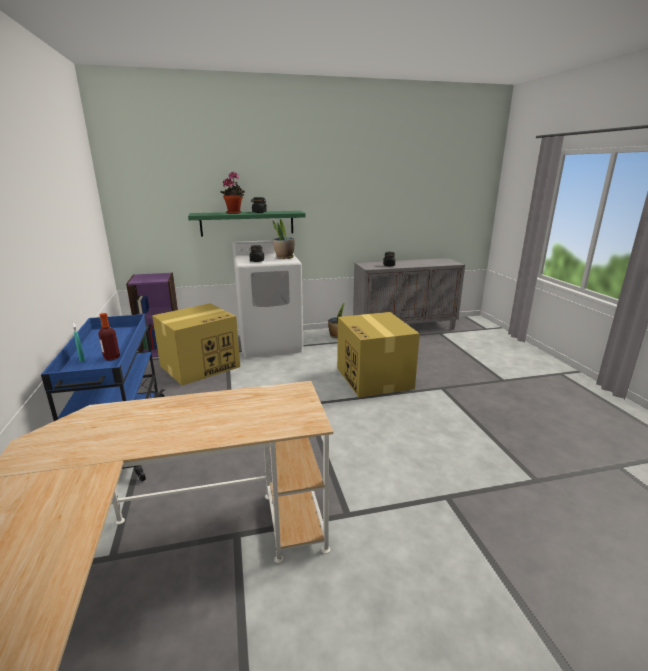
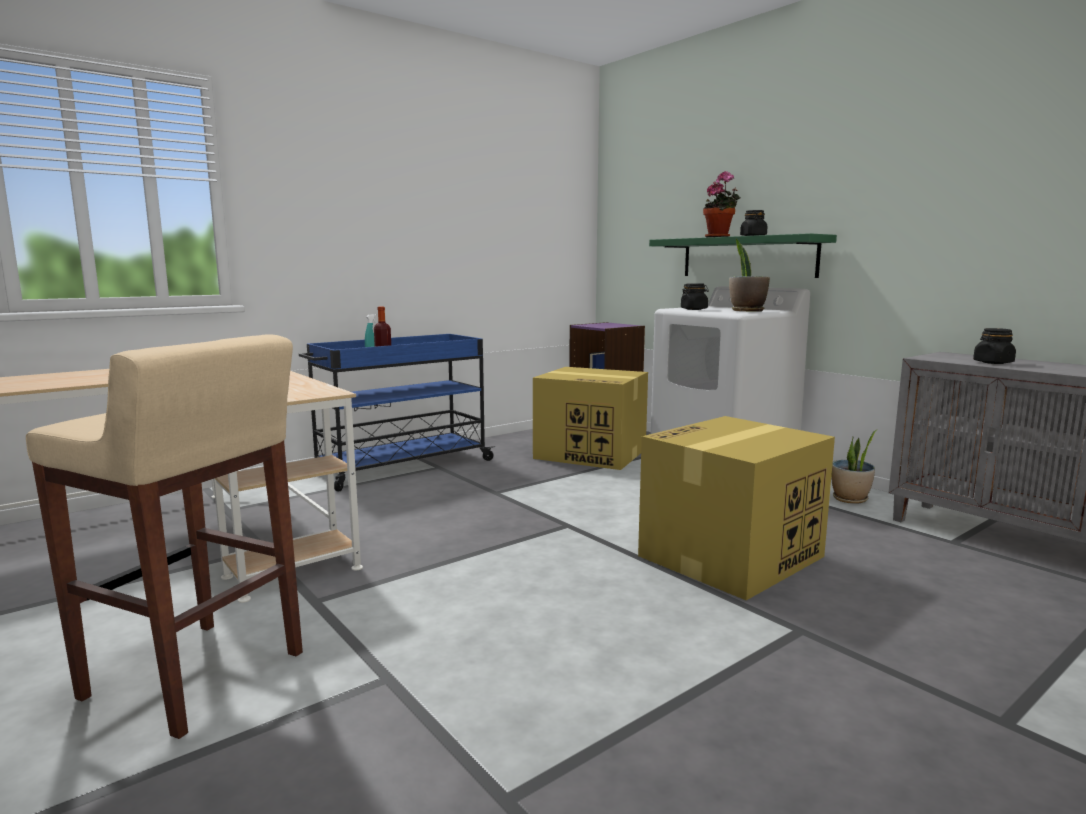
camera: 65 degrees right, 10 degrees down
none -> beige stool [26,334,303,739]

